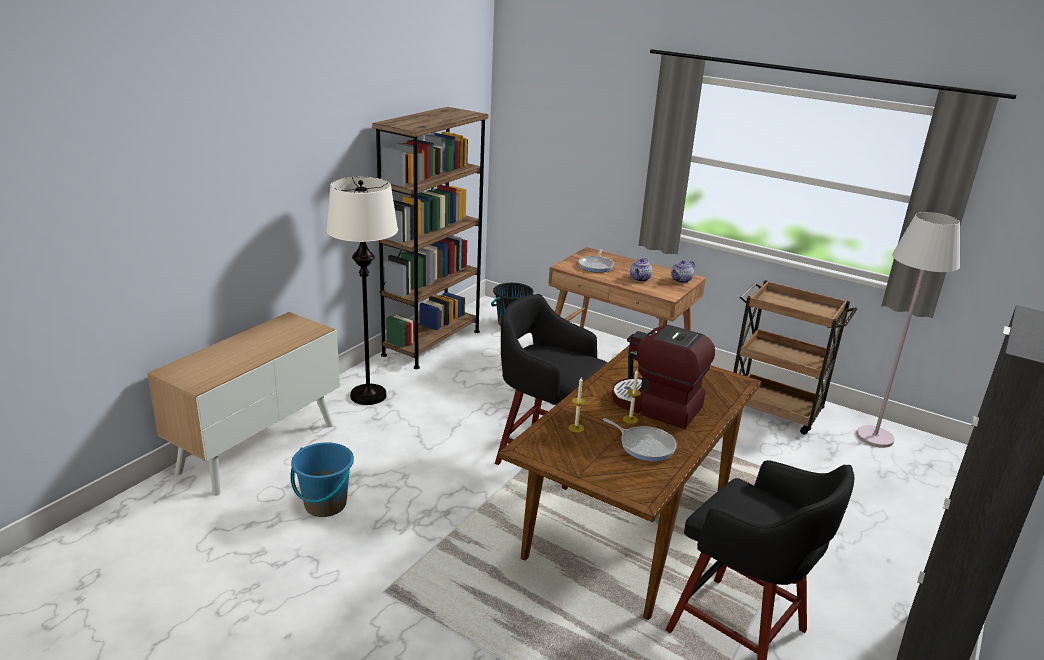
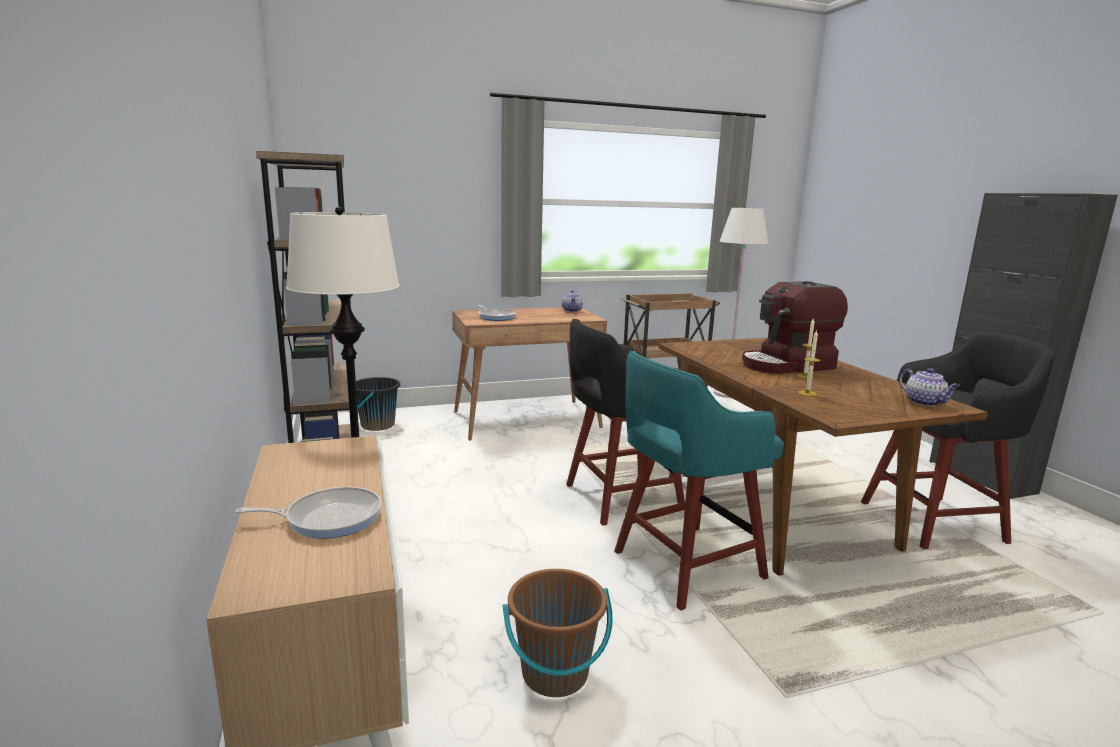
camera: 50 degrees left, 10 degrees down
blue bucket [290,442,354,517] -> brown bucket [503,569,613,697]
frying pan [603,418,677,461] -> frying pan moved to [236,487,382,539]
teapot [630,258,652,282] -> teapot moved to [899,368,960,406]
none -> turquoise stool [614,351,784,611]

